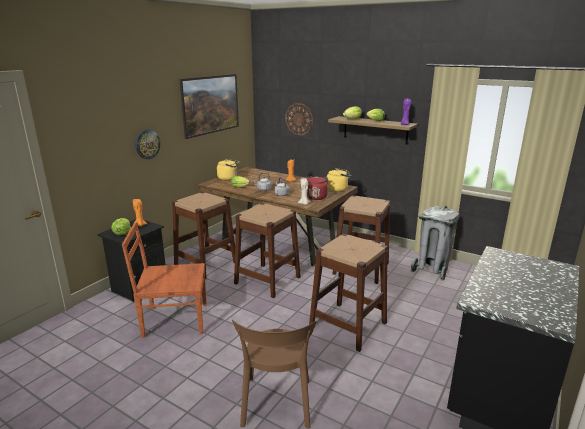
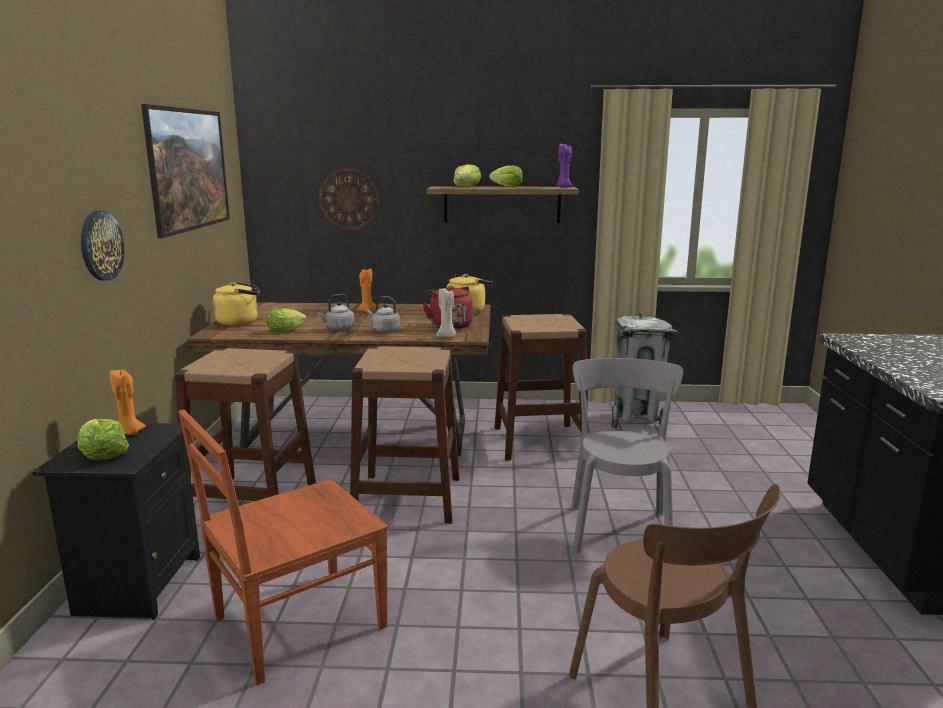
camera: 30 degrees left, 5 degrees down
brown stool [309,234,388,352] -> grey chair [571,358,683,554]

